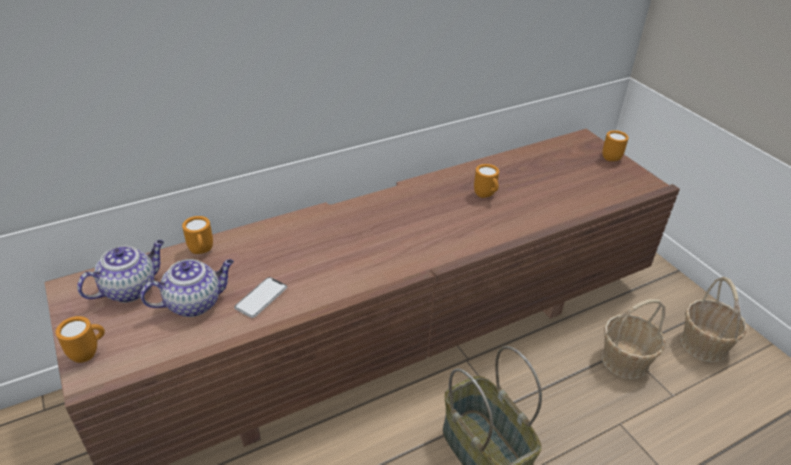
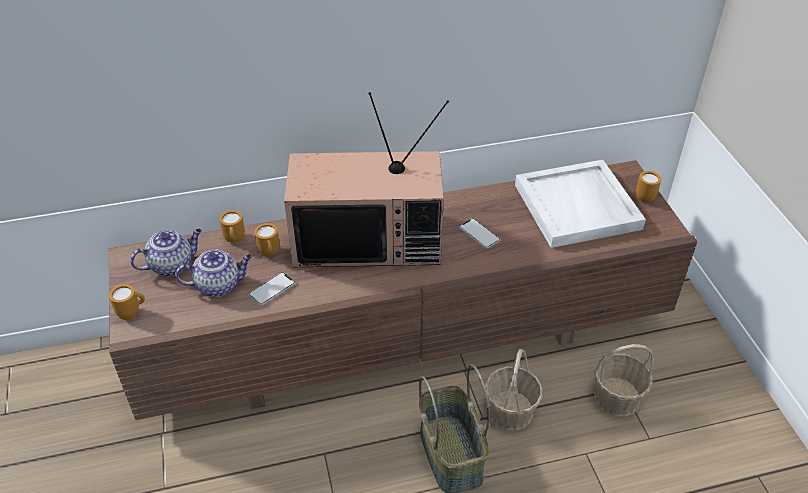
camera: 15 degrees right, 5 degrees up
orange mug [474,164,499,198] -> orange mug moved to [255,223,280,256]
basket [680,277,747,362] -> basket moved to [485,349,543,431]
none -> television [284,92,449,267]
none -> phone [459,218,501,249]
none -> white tray [515,160,646,248]

